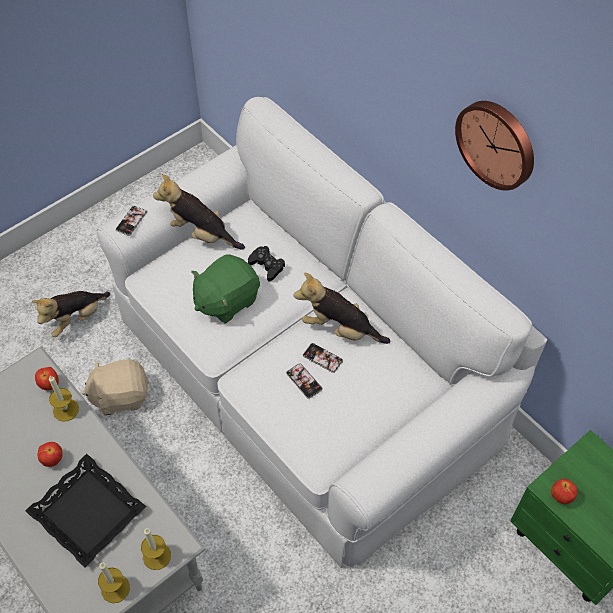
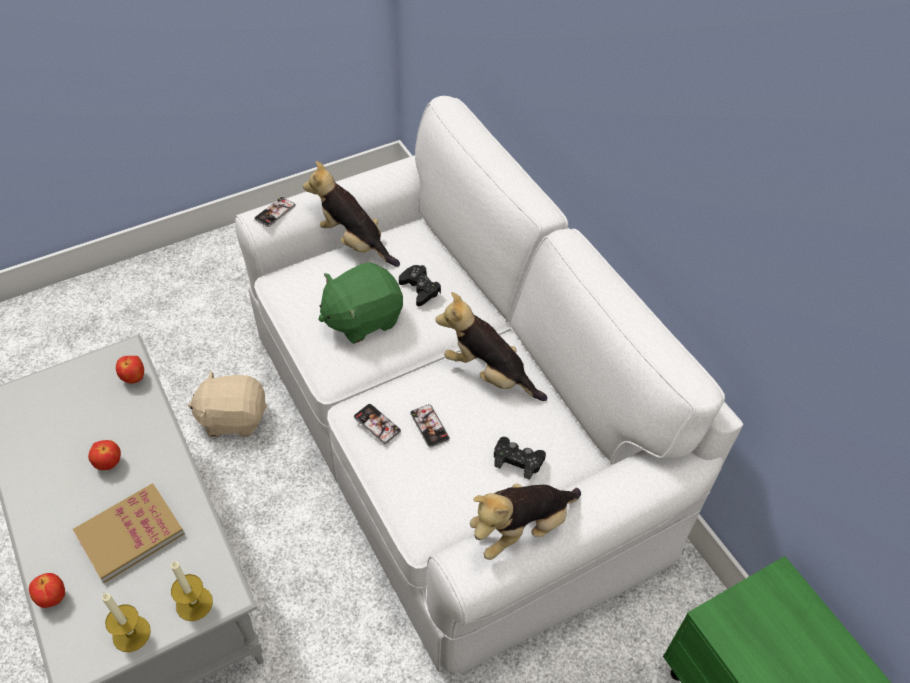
camera: 10 degrees right, 5 degrees down
black tray [25,454,146,568] -> book [73,483,185,583]
plush toy [32,291,110,337] -> plush toy moved to [470,484,581,560]
candle [49,376,79,422] -> none
phone [303,343,343,373] -> phone moved to [354,404,401,444]
wall clock [455,101,534,191] -> none
apple [551,479,578,504] -> apple moved to [29,573,65,608]
none -> black game controller [494,437,546,480]

